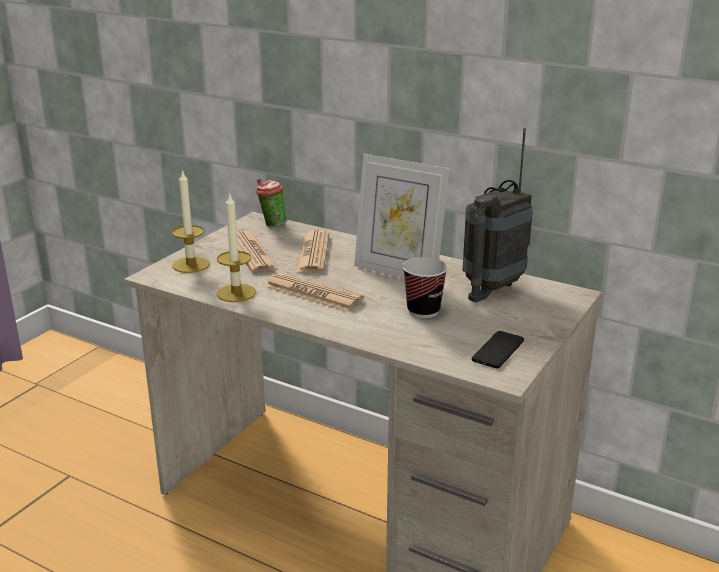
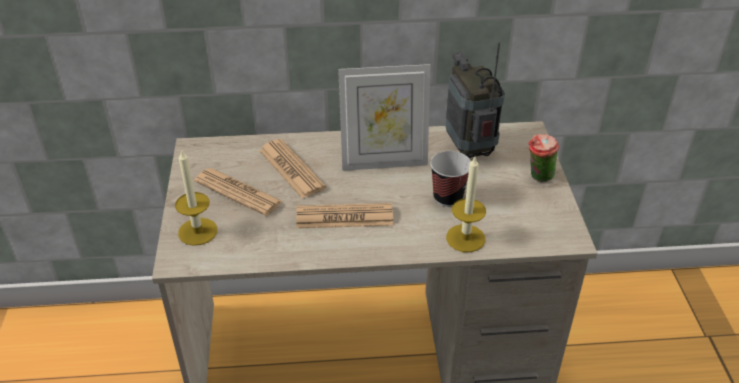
camera: 35 degrees left, 15 degrees up
candle [217,192,256,302] -> candle moved to [446,157,486,252]
cup [256,179,287,227] -> cup moved to [528,134,559,182]
radio [463,128,533,302] -> radio turned 150 degrees clockwise [446,42,505,158]
phone [472,331,524,368] -> none

